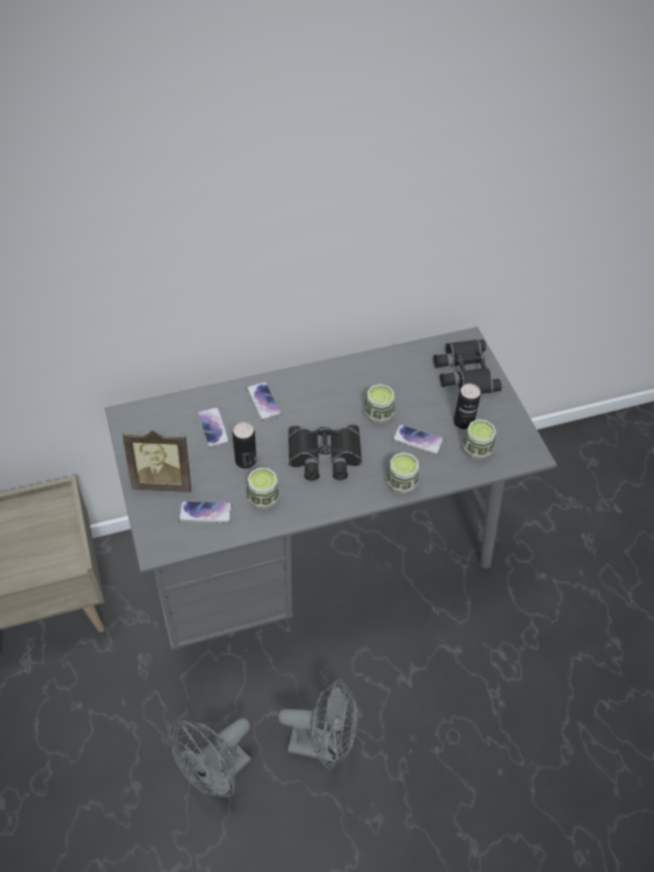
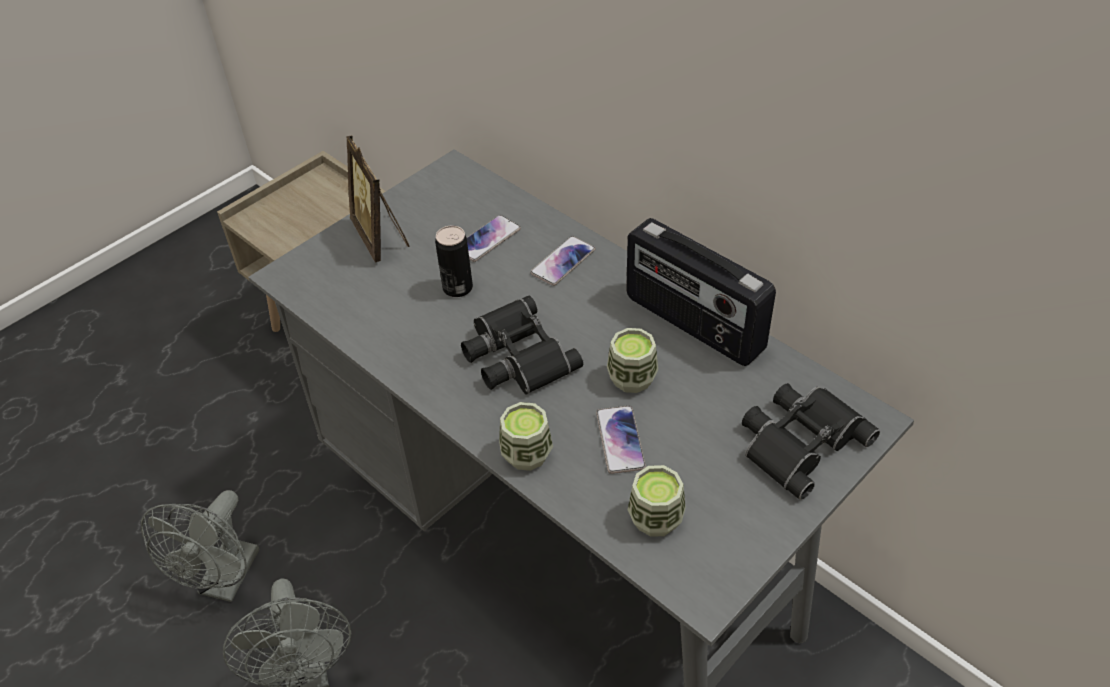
camera: 65 degrees right, 5 degrees down
grey fan [172,718,251,797] -> grey fan turned 90 degrees counterclockwise [141,490,260,602]
phone [179,501,232,523] -> none
cup [246,468,280,510] -> none
can [454,384,481,429] -> none
none -> radio [627,218,776,366]

